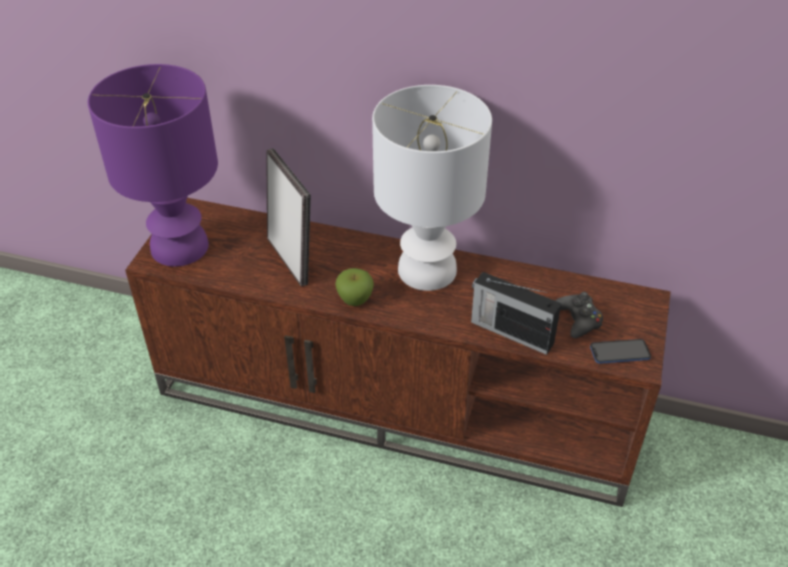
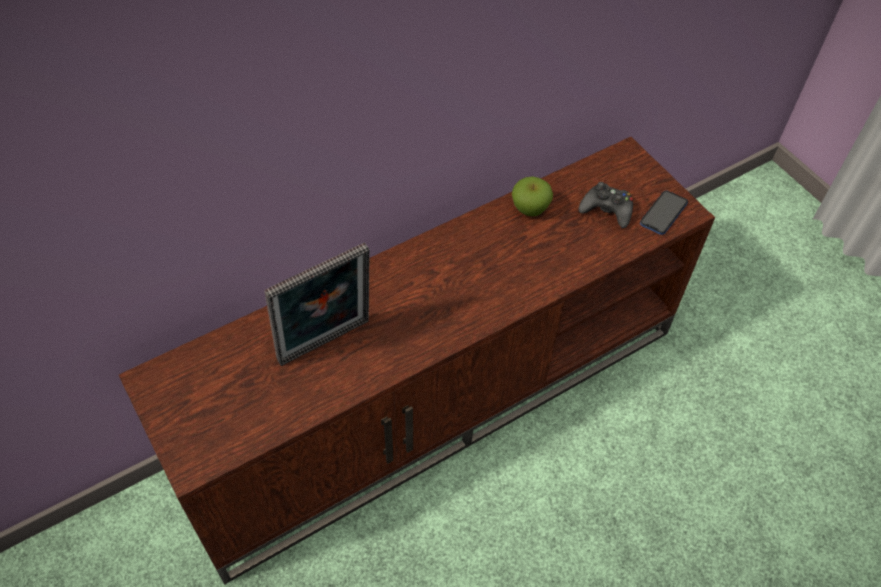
camera: 50 degrees left, 10 degrees up
purple table lamp [88,64,218,267] -> none
picture frame [266,148,311,287] -> picture frame turned 135 degrees clockwise [264,242,370,366]
apple [335,268,374,306] -> apple moved to [512,176,553,216]
white table lamp [372,85,492,291] -> none
radio [471,272,561,355] -> none

